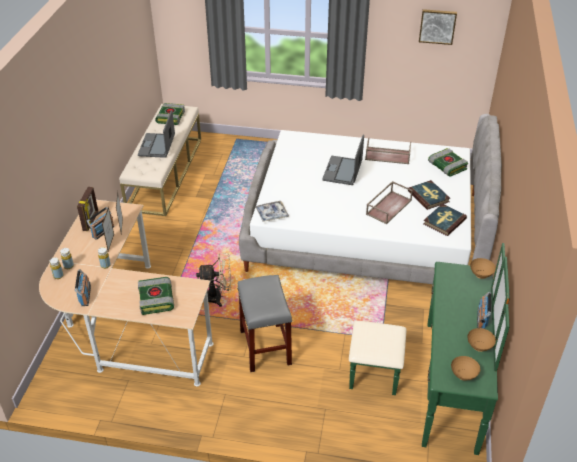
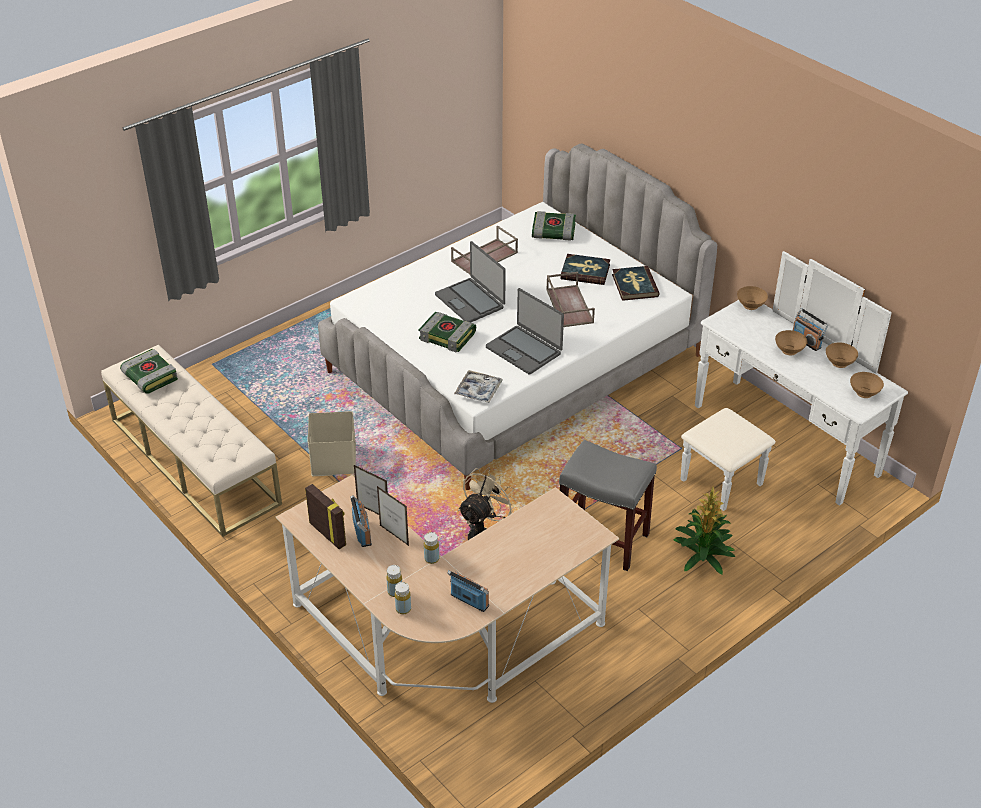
camera: 50 degrees left, 0 degrees up
laptop [138,110,175,158] -> laptop moved to [486,288,564,375]
book [138,277,174,315] -> book moved to [419,312,476,352]
green dresser [349,243,510,455] -> white dresser [680,251,908,511]
picture [419,9,457,45] -> none
none -> beige storage box [308,411,356,476]
none -> potted plant [673,485,735,575]
none -> brown bowl [775,330,807,355]

